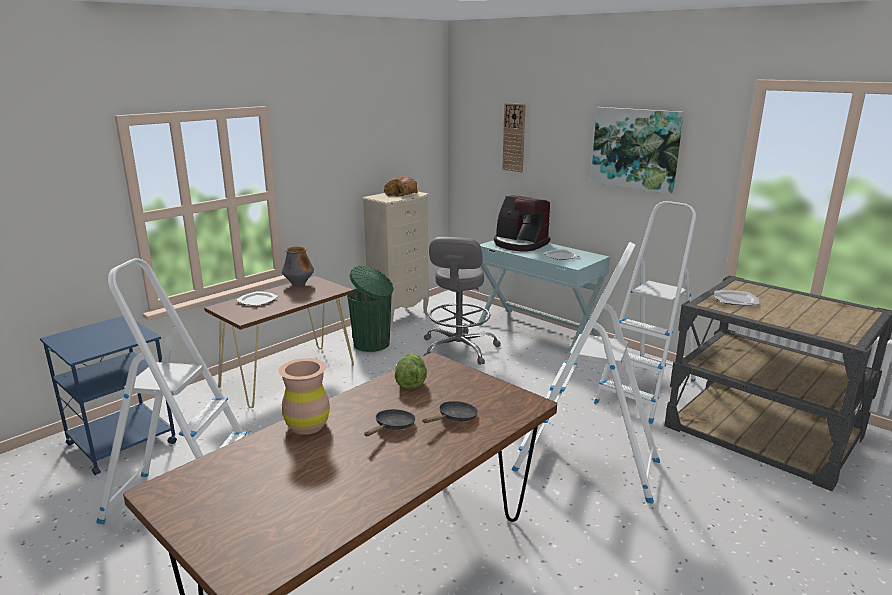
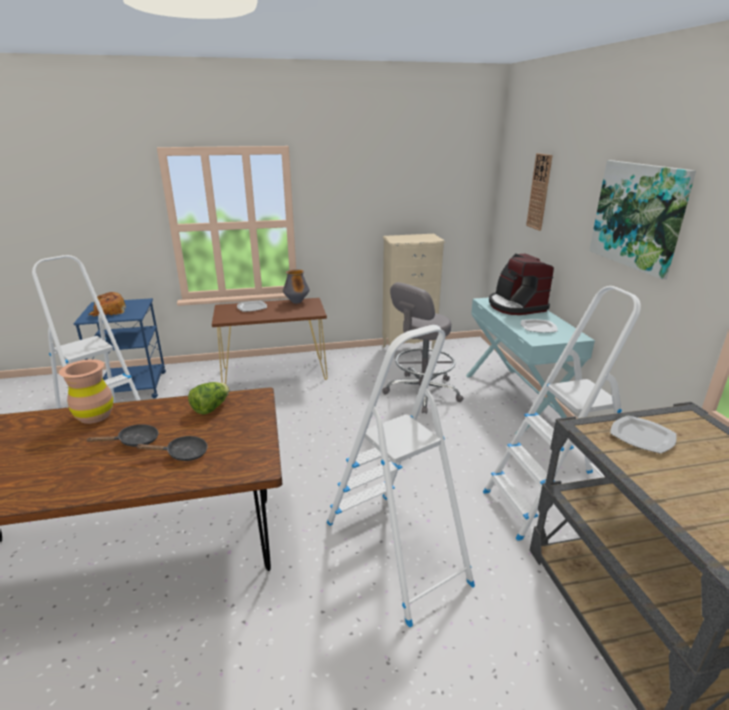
camera: 35 degrees right, 5 degrees up
green trash can [347,266,394,352] -> none
bread [384,176,418,197] -> bread moved to [88,292,126,317]

